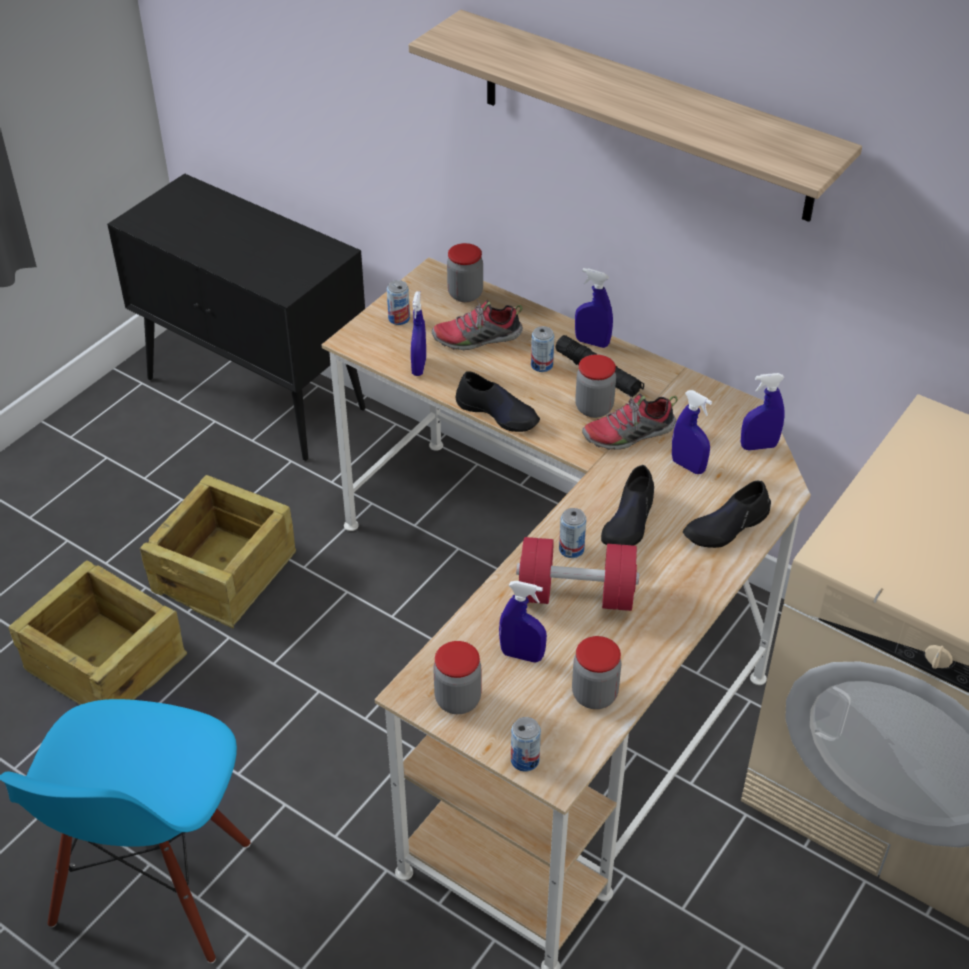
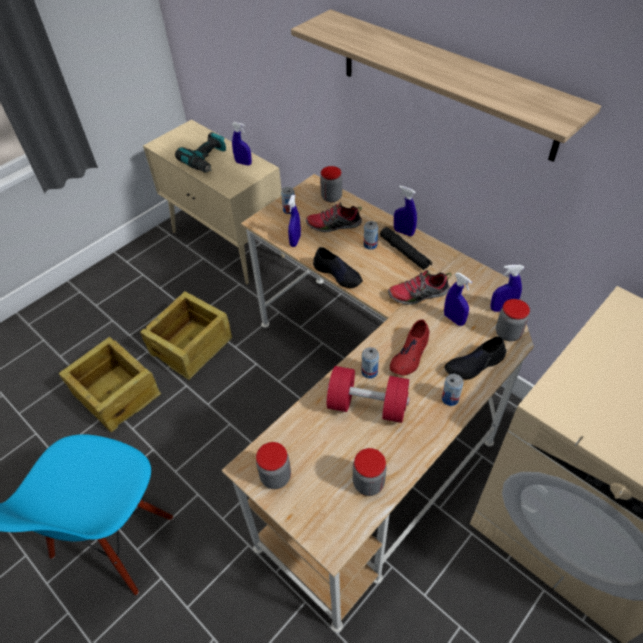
camera: 10 degrees right, 5 degrees up
black cabinet [107,173,366,461] -> beige cabinet [143,119,285,285]
blue spray bottle [499,581,547,662] -> blue spray bottle moved to [232,122,252,166]
can [511,717,541,772] -> can moved to [442,374,463,406]
jar [575,354,616,418] -> jar moved to [496,299,530,341]
black shoe [601,465,654,546] -> red shoe [390,319,429,376]
none -> power drill [175,132,226,173]

